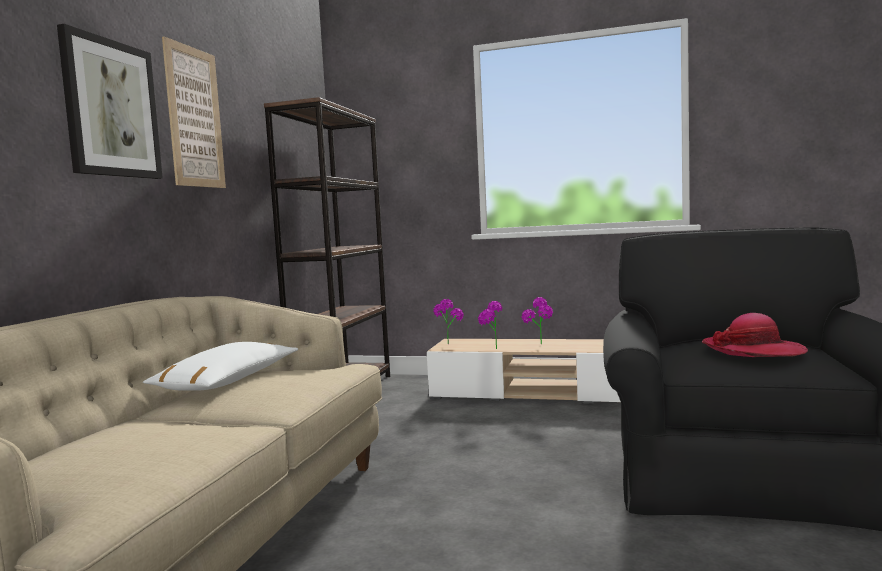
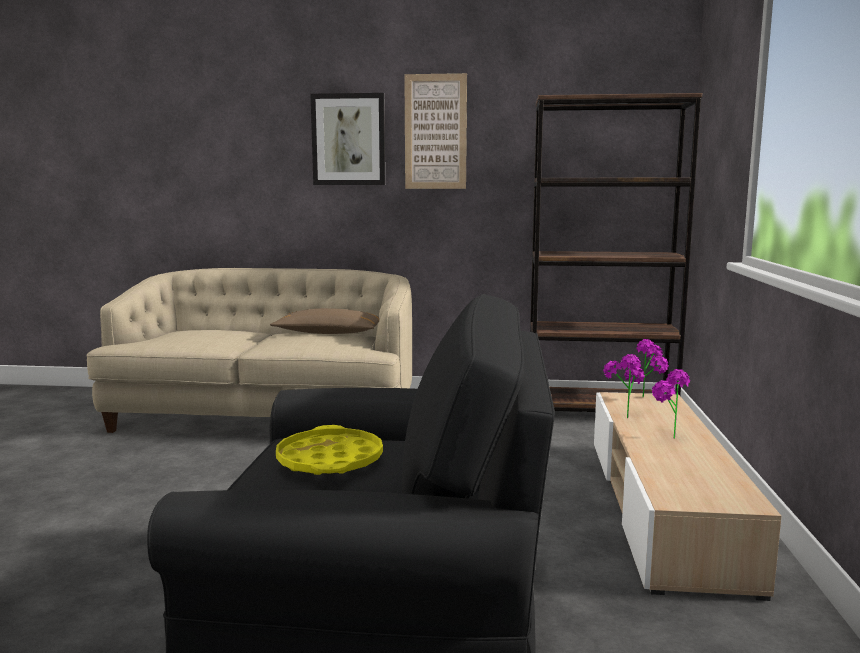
camera: 80 degrees right, 5 degrees up
white pillow [143,342,298,391] -> brown pillow [270,308,379,334]
hat [702,313,808,357] -> yellow tray [276,425,383,475]

